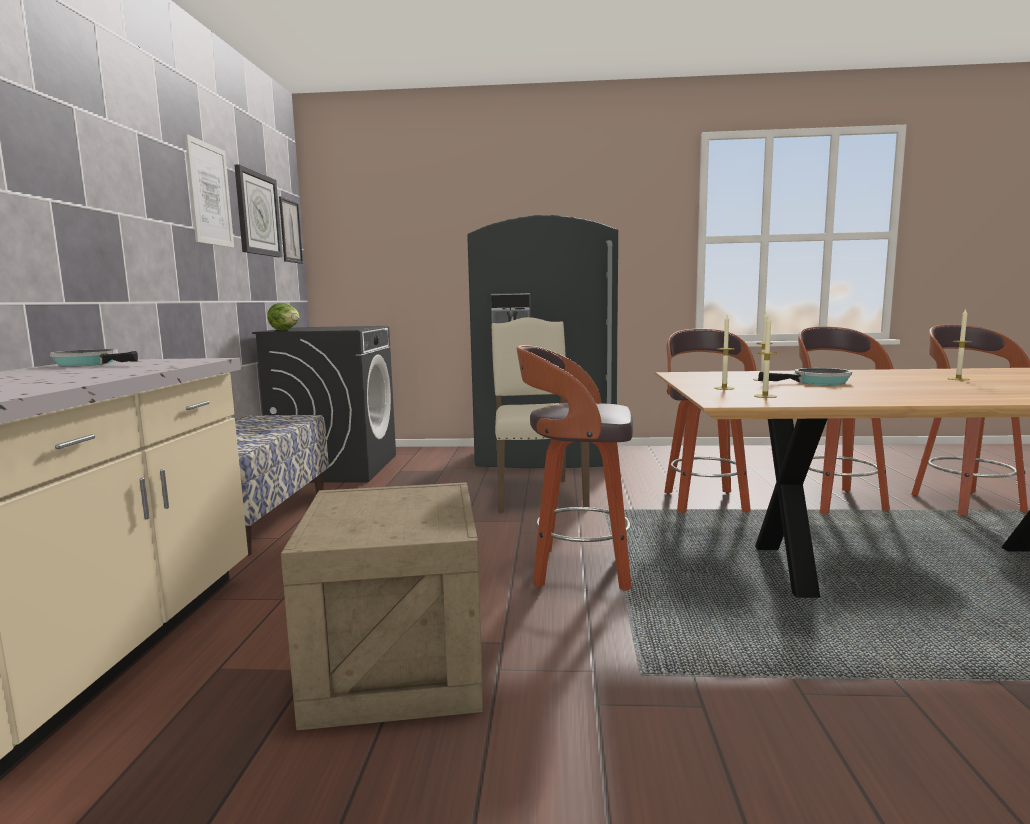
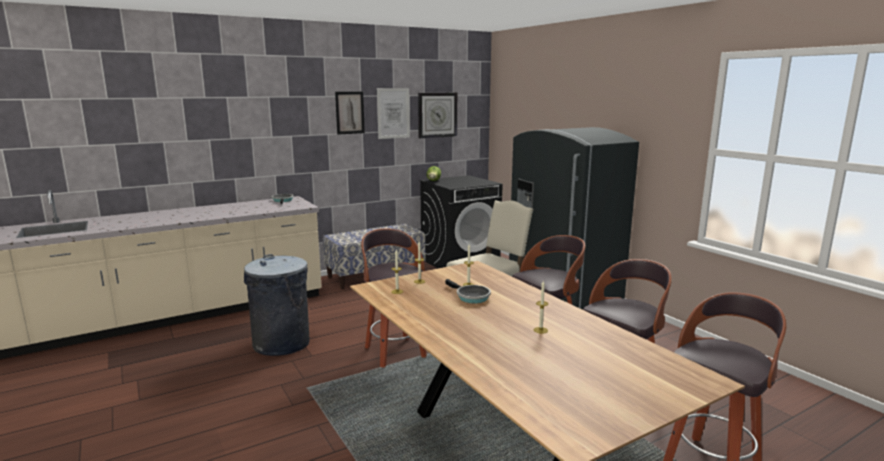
camera: 55 degrees right, 5 degrees up
picture [279,196,303,264] -> picture moved to [335,92,365,134]
crate [281,482,483,731] -> grey trash can [244,254,310,356]

